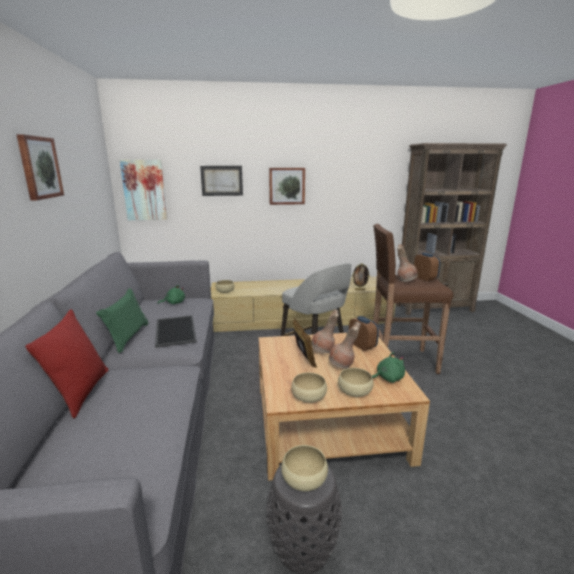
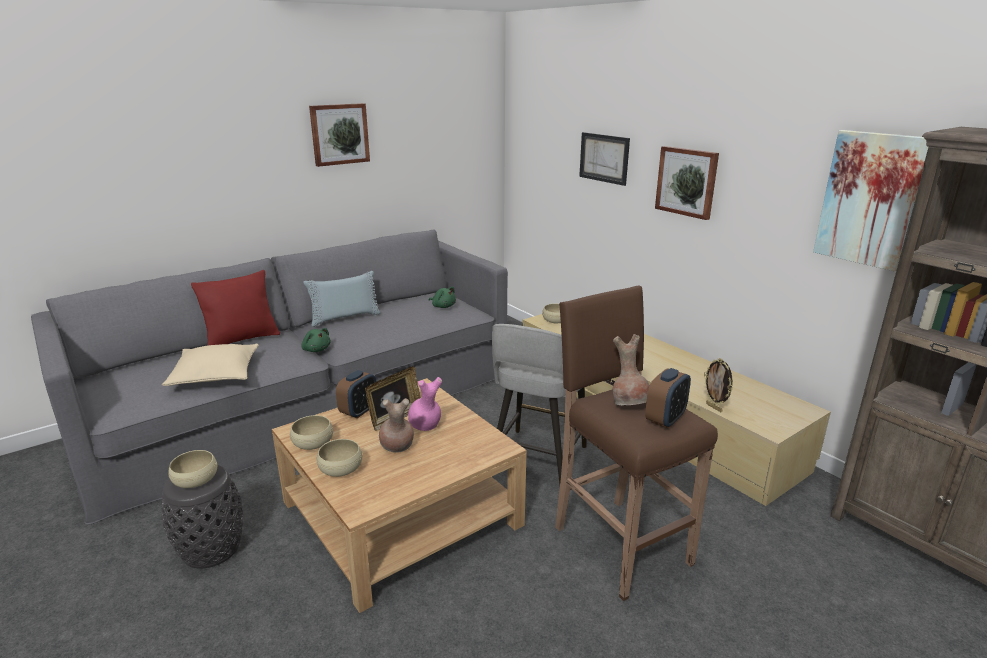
camera: 60 degrees right, 5 degrees up
green pillow [96,288,149,353] -> blue pillow [303,271,380,327]
picture [120,160,167,220] -> picture moved to [813,130,928,272]
tray [155,315,197,348] -> none
brown vase [312,309,339,353] -> pink vase [408,377,442,431]
alarm clock [349,316,379,351] -> alarm clock moved to [336,370,377,418]
green plush toy [372,352,405,383] -> green plush toy moved to [301,328,331,352]
none -> beige pillow [162,344,259,386]

